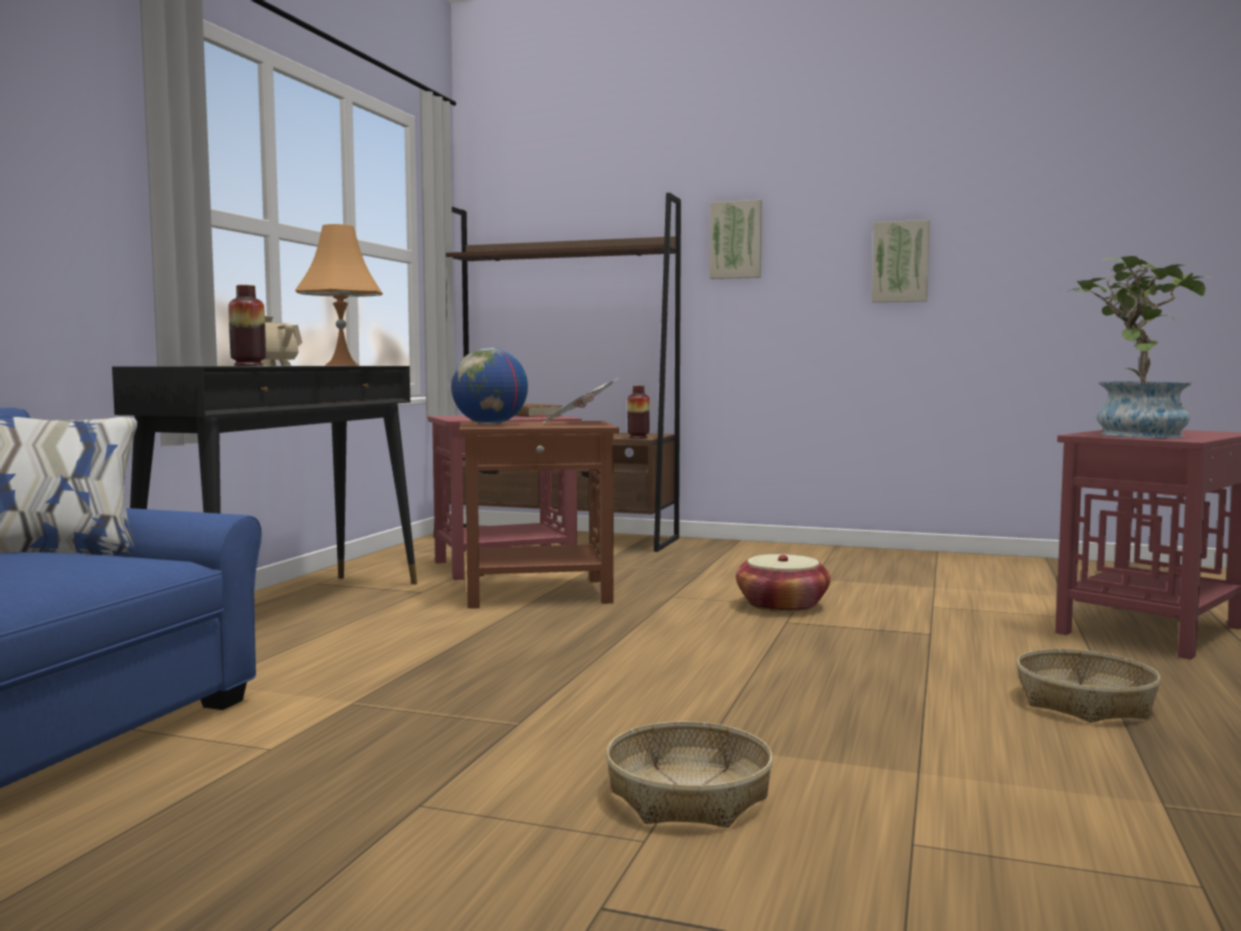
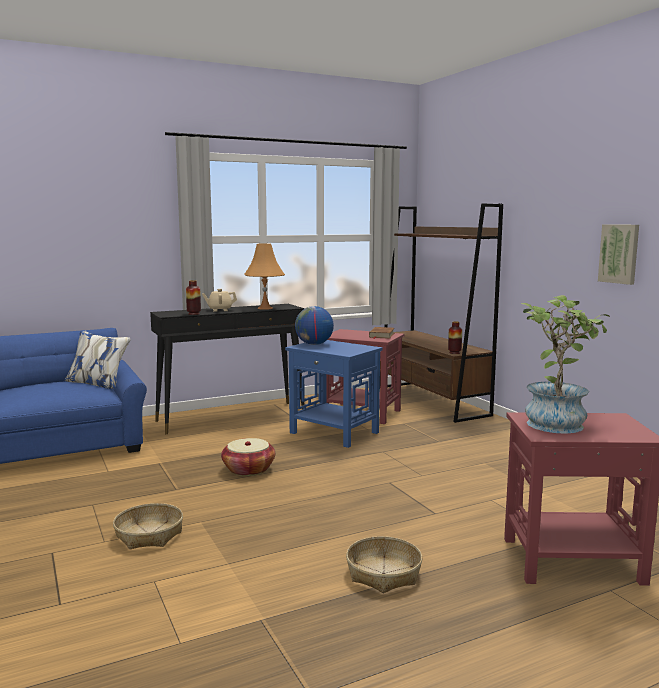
camera: 45 degrees right, 5 degrees up
brown side table [459,421,619,609] -> blue side table [285,340,383,448]
newspaper [544,378,619,423] -> none
picture [710,200,762,279] -> none
basket [736,554,830,613] -> basket moved to [221,438,275,476]

